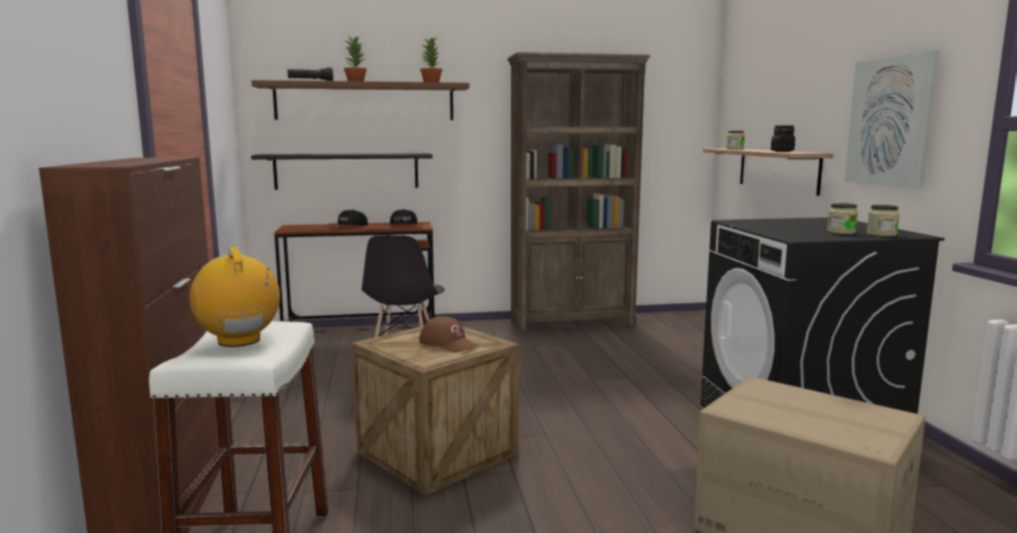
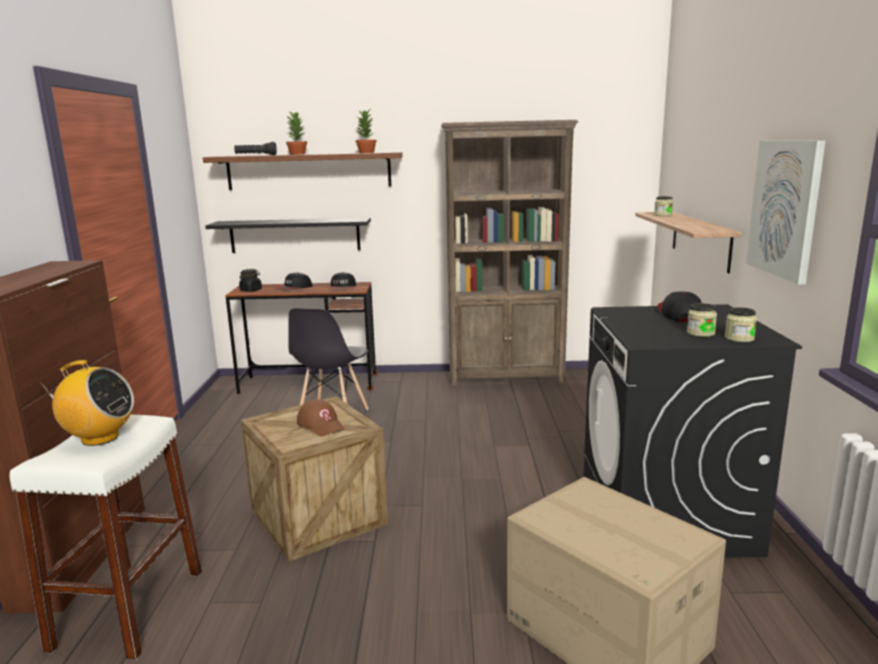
camera: 10 degrees right, 5 degrees up
radio [189,247,280,347] -> radio turned 120 degrees clockwise [40,360,134,446]
black jar [771,125,795,152] -> black jar moved to [239,269,262,292]
none -> cap [657,292,702,322]

